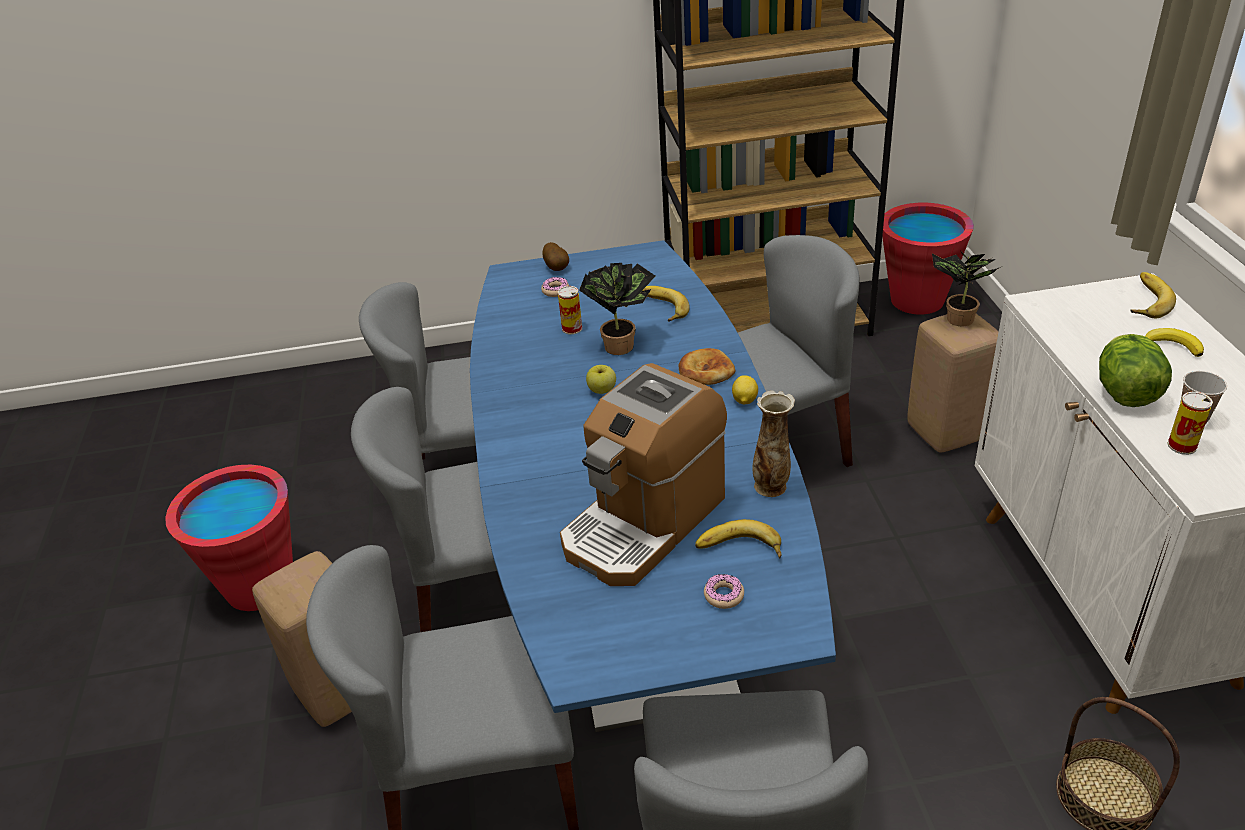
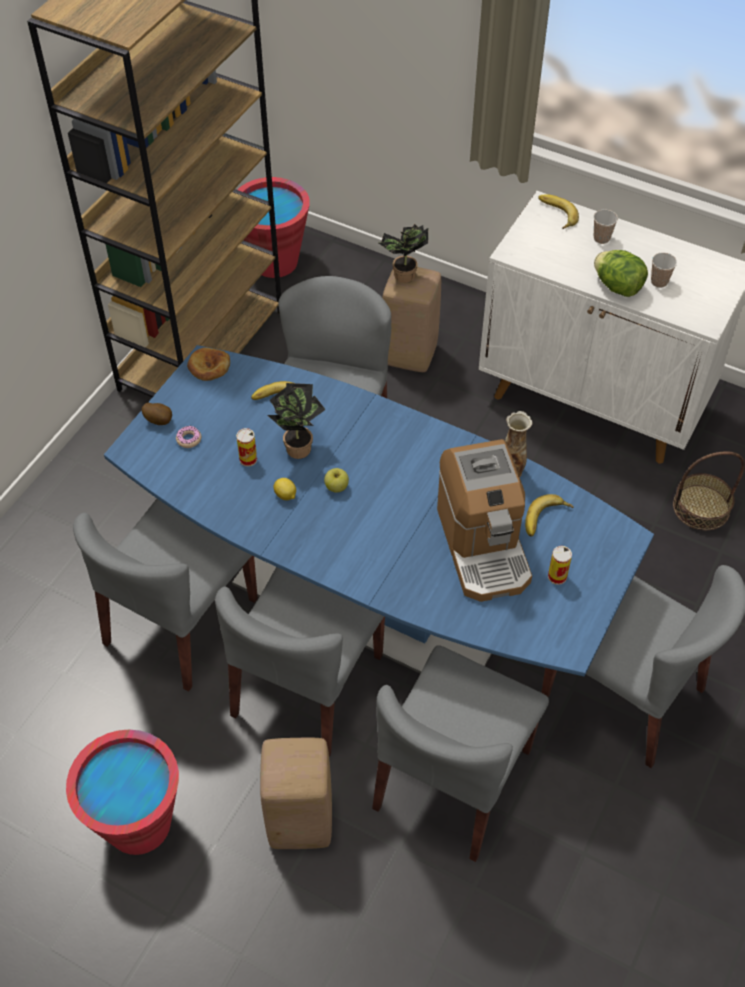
camera: 55 degrees left, 15 degrees up
bread [678,348,736,385] -> bread moved to [187,347,230,381]
donut [704,574,744,609] -> none
lemon [732,375,758,404] -> lemon moved to [273,478,296,500]
banana [1145,328,1204,357] -> cup [594,209,618,244]
can [1167,392,1213,455] -> can moved to [548,546,572,585]

